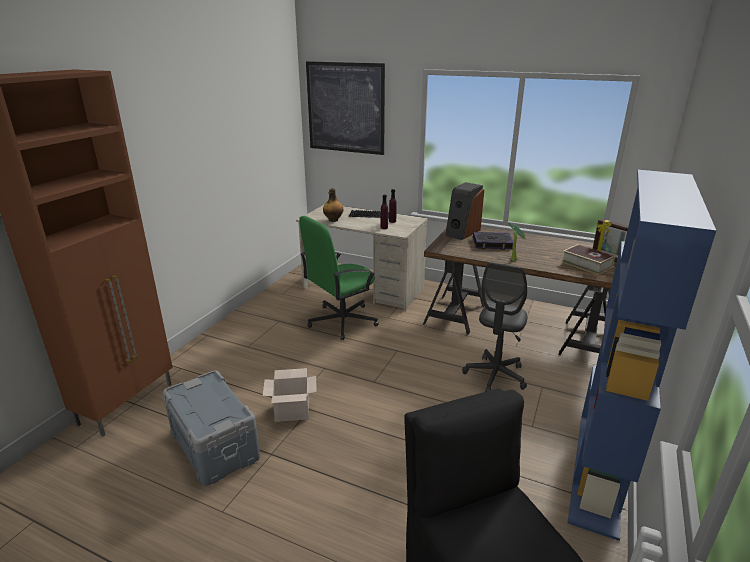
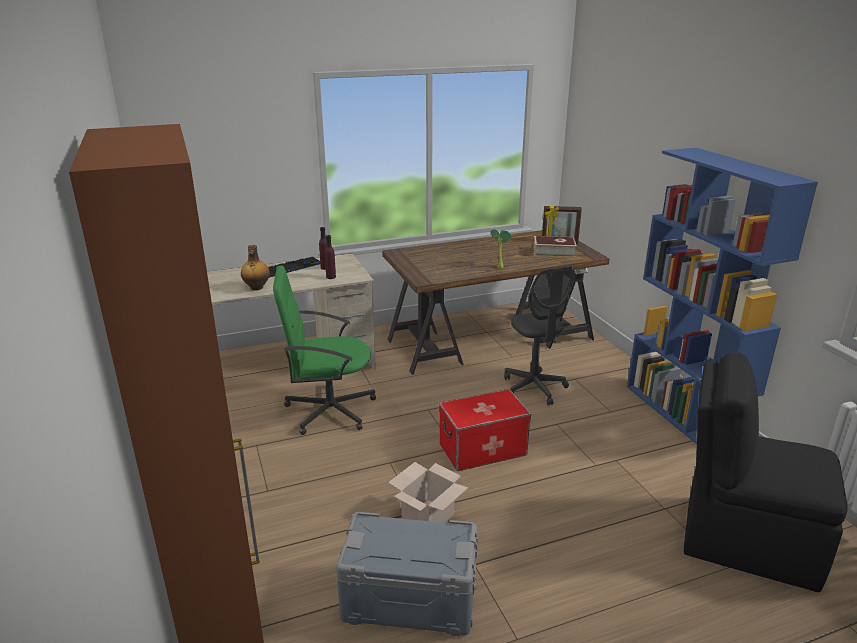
camera: 45 degrees left, 0 degrees up
green office chair [299,216,379,340] -> green office chair turned 75 degrees clockwise [273,266,376,435]
picture [306,61,385,155] -> none
speaker [445,182,484,240] -> none
book [473,232,513,250] -> none
none -> storage box [439,389,531,471]

